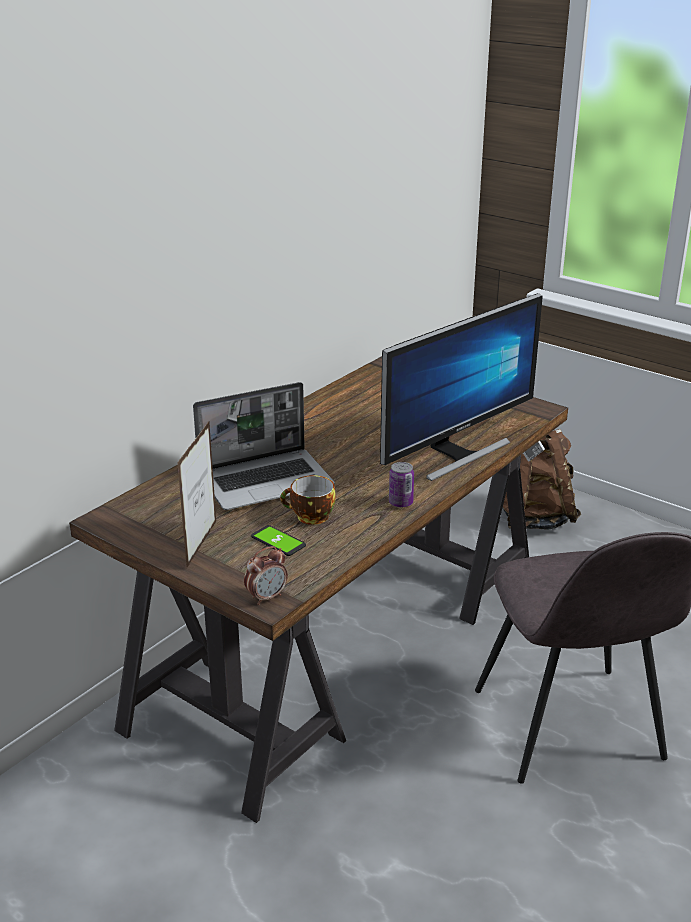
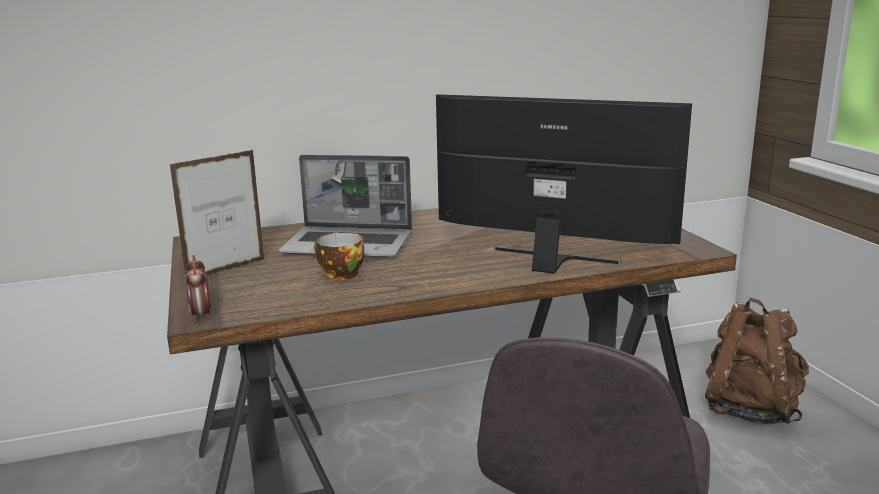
camera: 35 degrees right, 10 degrees down
alarm clock [244,546,288,605] -> alarm clock turned 75 degrees clockwise [185,255,211,322]
phone [251,525,306,556] -> none
monitor [380,293,543,481] -> monitor turned 150 degrees counterclockwise [436,94,692,274]
can [389,462,414,508] -> none

